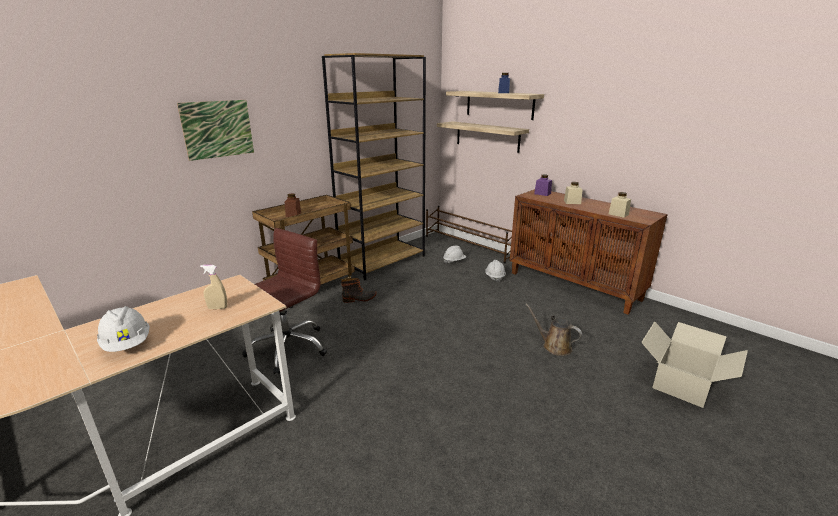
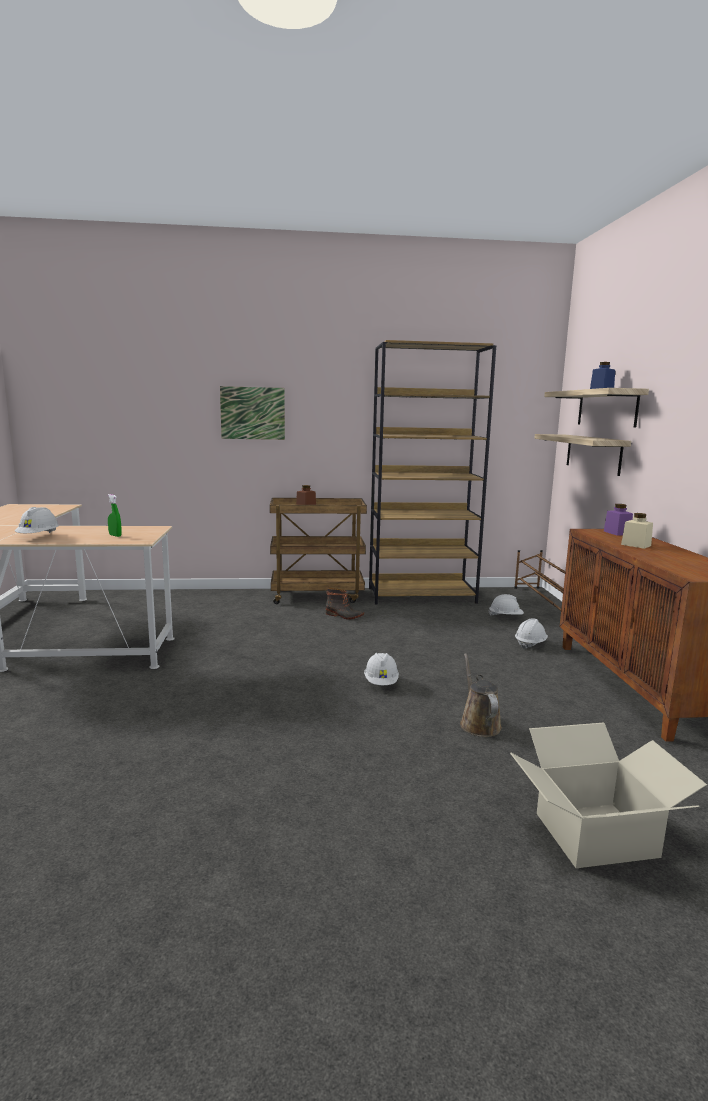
camera: 40 degrees right, 10 degrees down
beige spray bottle [200,265,227,309] -> green spray bottle [108,494,122,537]
brown office chair [242,228,327,374] -> none
beige jar [609,192,631,218] -> none
none -> white hard hat [364,653,399,685]

